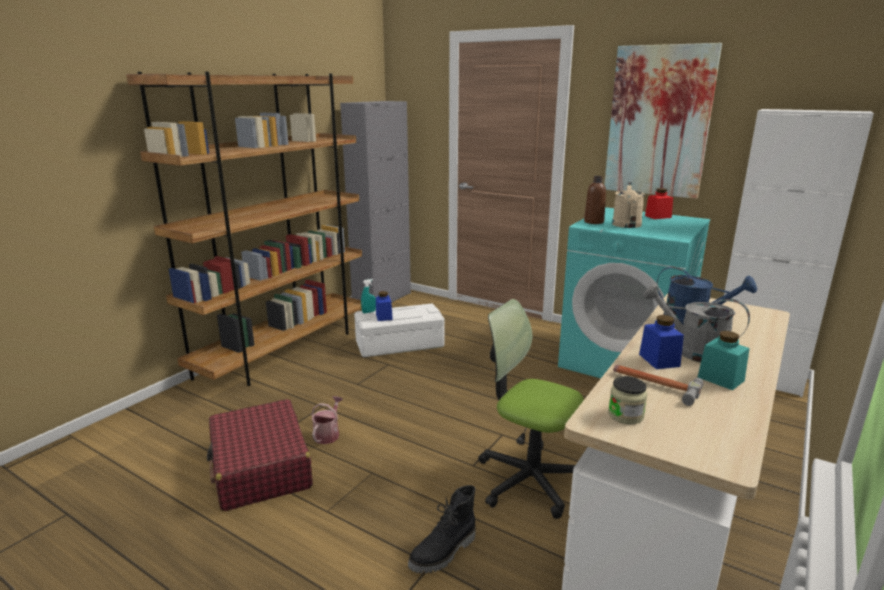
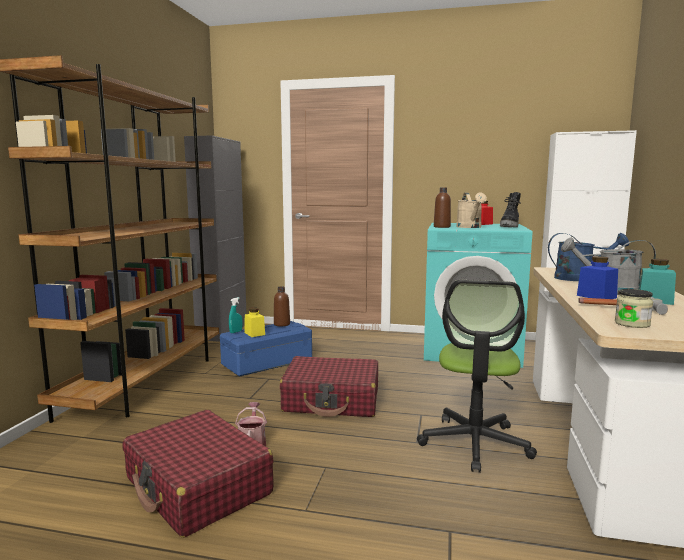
camera: 20 degrees left, 10 degrees down
white storage box [354,304,445,357] -> blue storage box [220,321,312,377]
blue jar [376,291,393,321] -> yellow jar [245,308,265,337]
black boot [408,485,476,573] -> black boot moved to [500,192,521,227]
office chair [478,299,584,519] -> office chair turned 90 degrees counterclockwise [417,280,537,473]
picture [604,43,722,199] -> none
none -> brown bottle [274,287,290,326]
none -> red suitcase [279,356,378,417]

